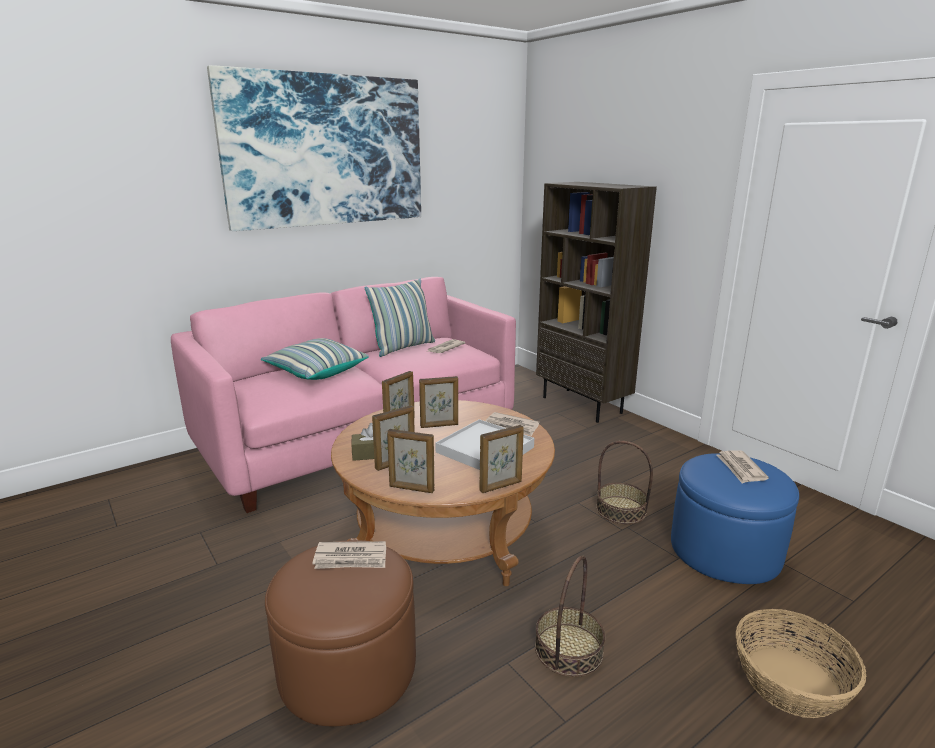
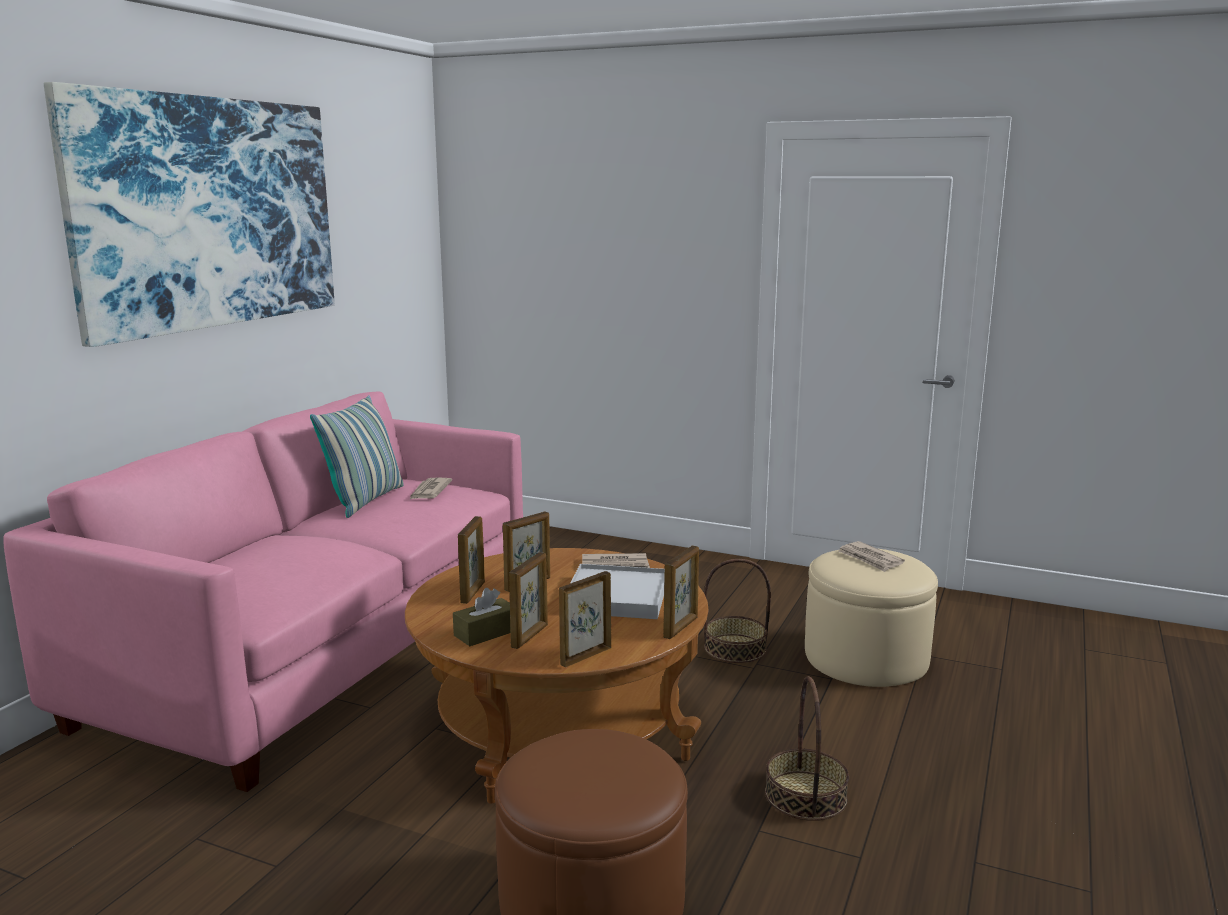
camera: 30 degrees left, 5 degrees down
pillow [261,338,369,380] -> none
newspaper [312,541,386,569] -> none
picture frame [387,429,434,493] -> picture frame turned 150 degrees clockwise [559,571,611,667]
brown bookcase [536,182,657,423] -> none
blue ottoman [671,453,799,584] -> beige ottoman [805,549,938,687]
basket [736,609,867,718] -> none

